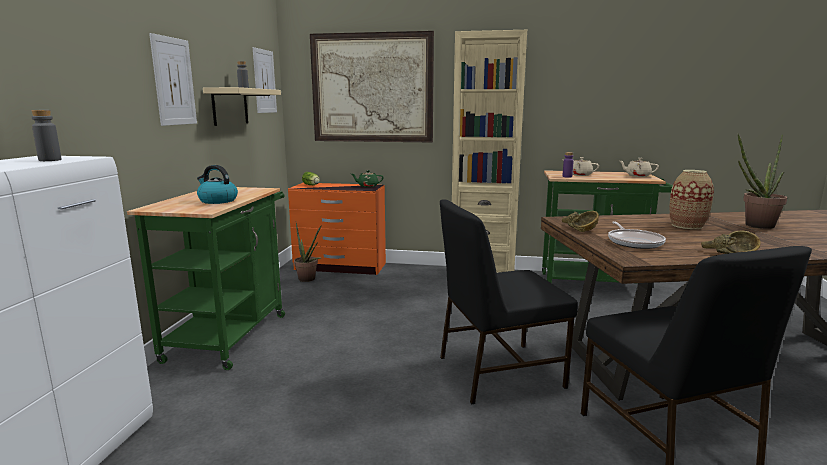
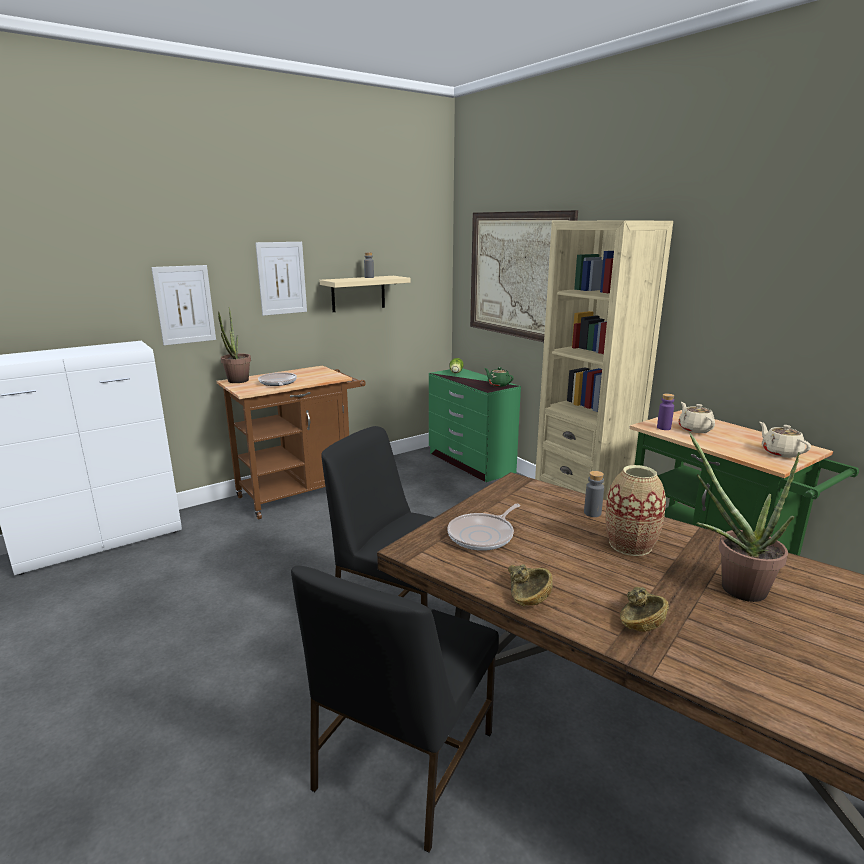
camera: 45 degrees right, 5 degrees up
grey bottle [31,110,62,161] -> grey bottle moved to [584,471,604,517]
green cart [127,187,285,370] -> brown cart [216,366,366,519]
kettle [197,165,238,204] -> frying pan [258,372,297,386]
picture [253,47,277,113] -> picture moved to [151,265,216,345]
orange dresser [288,183,386,275] -> green dresser [429,369,521,482]
potted plant [294,223,322,282] -> potted plant moved to [218,307,251,383]
brown bowl [562,211,599,232] -> brown bowl moved to [620,587,669,632]

